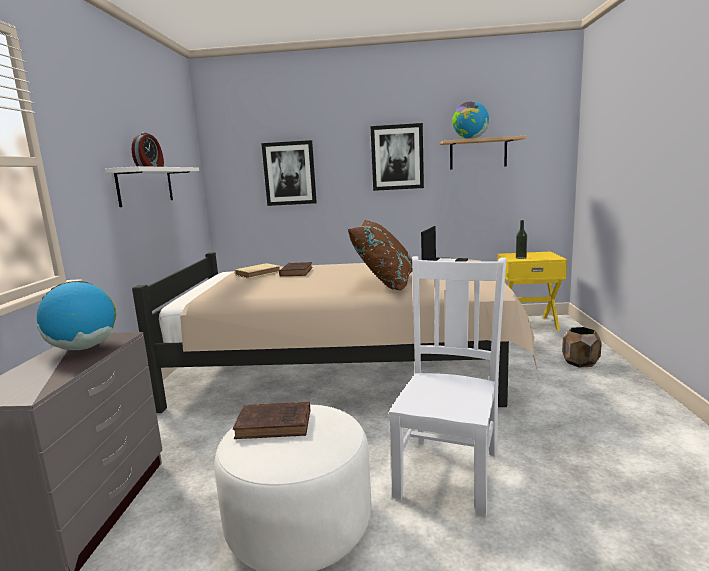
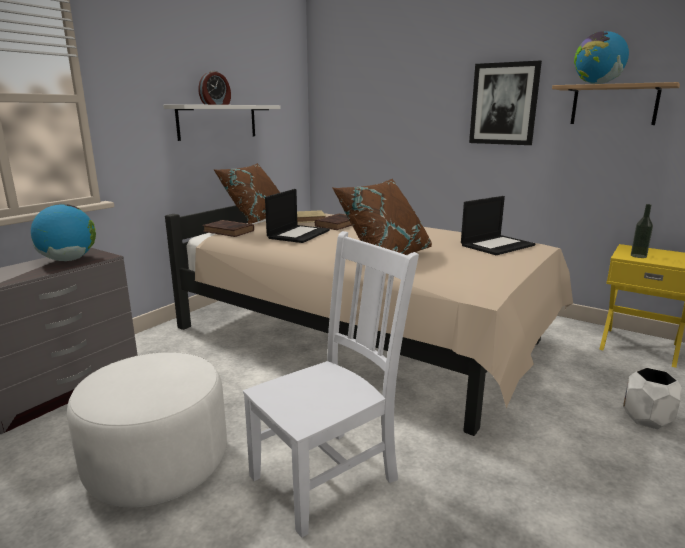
camera: 30 degrees right, 5 degrees up
brown book [233,402,310,439] -> brown book moved to [203,220,254,237]
picture [261,140,317,206] -> none
brown planter [562,327,602,368] -> white planter [623,367,683,429]
none -> brown pillow [213,163,280,224]
none -> laptop [265,189,330,243]

